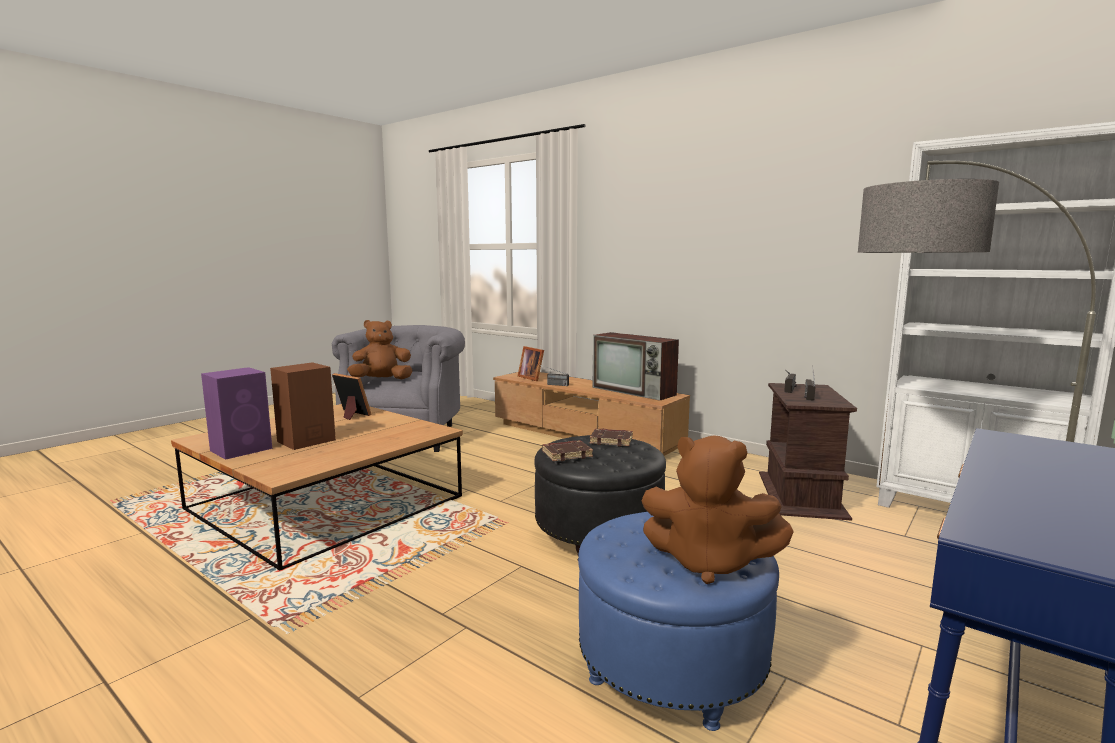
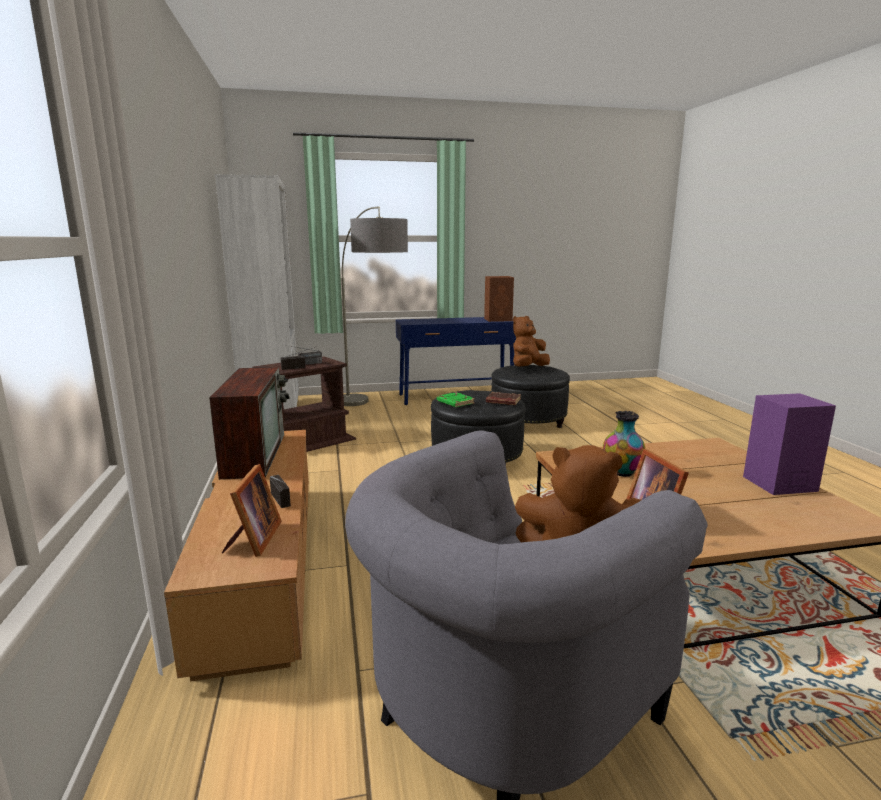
camera: 140 degrees left, 5 degrees up
brown speaker [270,362,336,450] -> brown speaker moved to [484,276,514,322]
blue ottoman [578,512,779,731] -> black ottoman [491,365,570,428]
brown book [590,429,633,446] -> green book [437,392,475,407]
brown plush toy [641,435,794,584] -> brown plush toy turned 105 degrees counterclockwise [513,316,550,367]
none -> vase [603,411,646,477]

